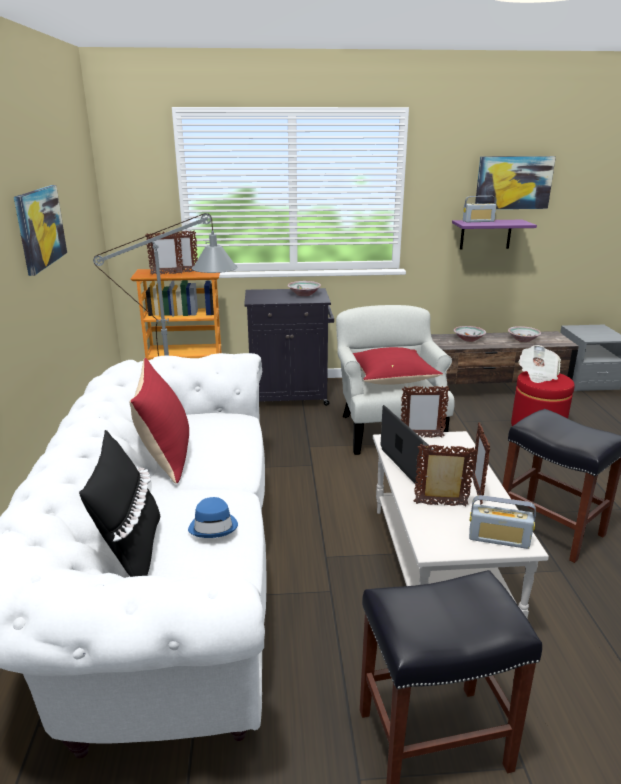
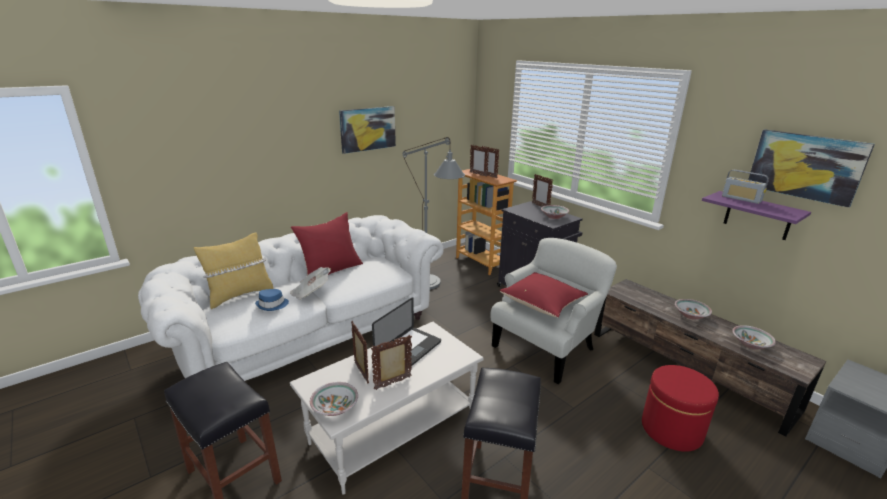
camera: 55 degrees right, 0 degrees up
black pillow [79,430,160,577] -> yellow pillow [194,233,273,309]
picture frame [401,385,450,438] -> picture frame moved to [532,174,553,207]
radio [469,495,536,549] -> bowl [310,382,358,416]
newspaper [518,345,561,383] -> newspaper moved to [290,267,331,300]

